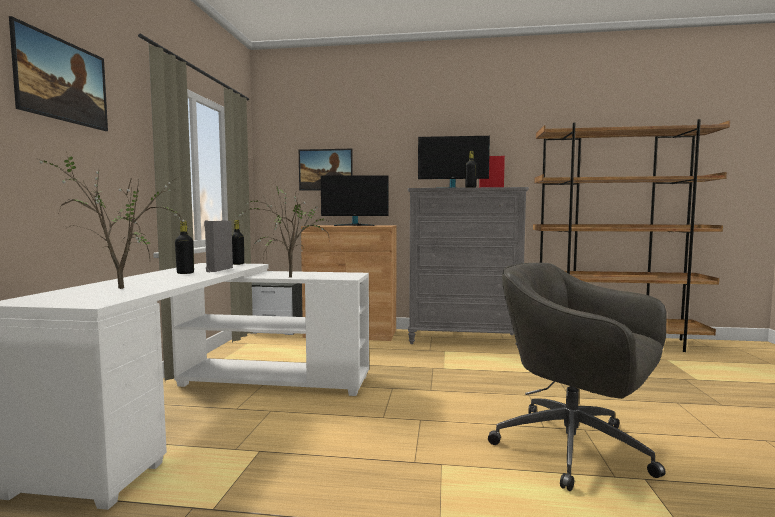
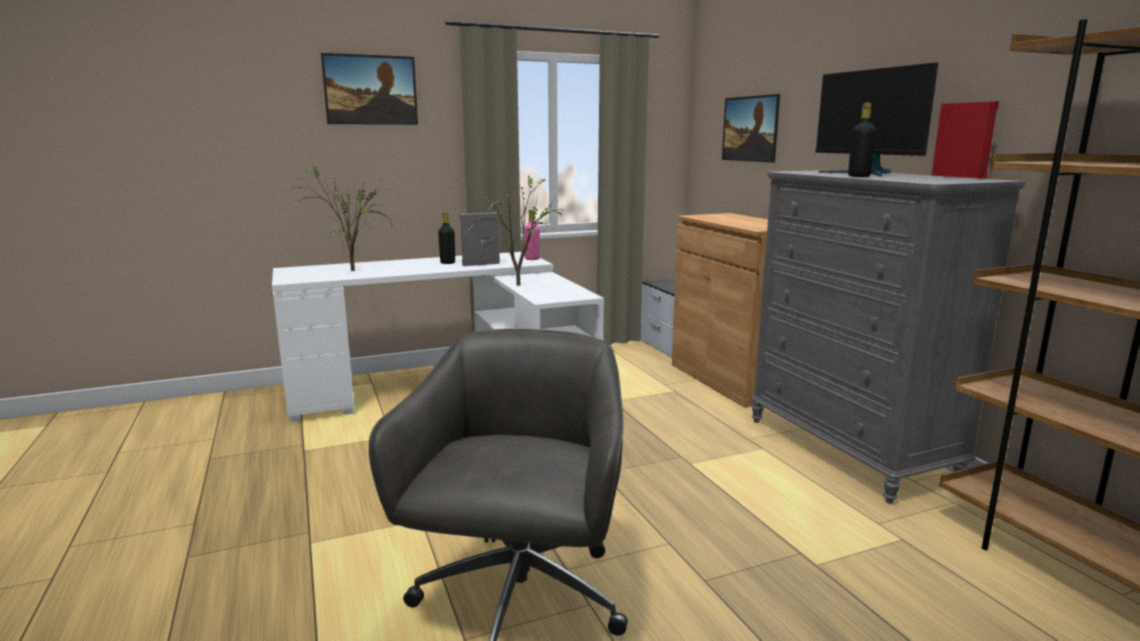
camera: 60 degrees right, 10 degrees up
black bottle [232,220,244,265] -> pink bottle [524,210,540,260]
monitor [321,175,388,226] -> none

